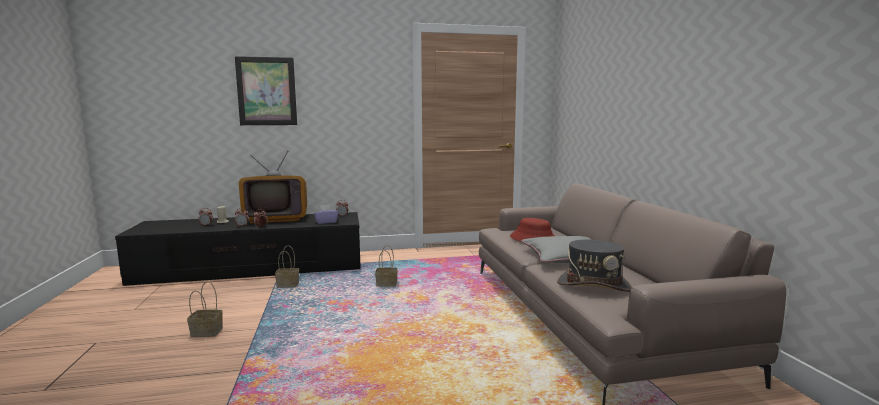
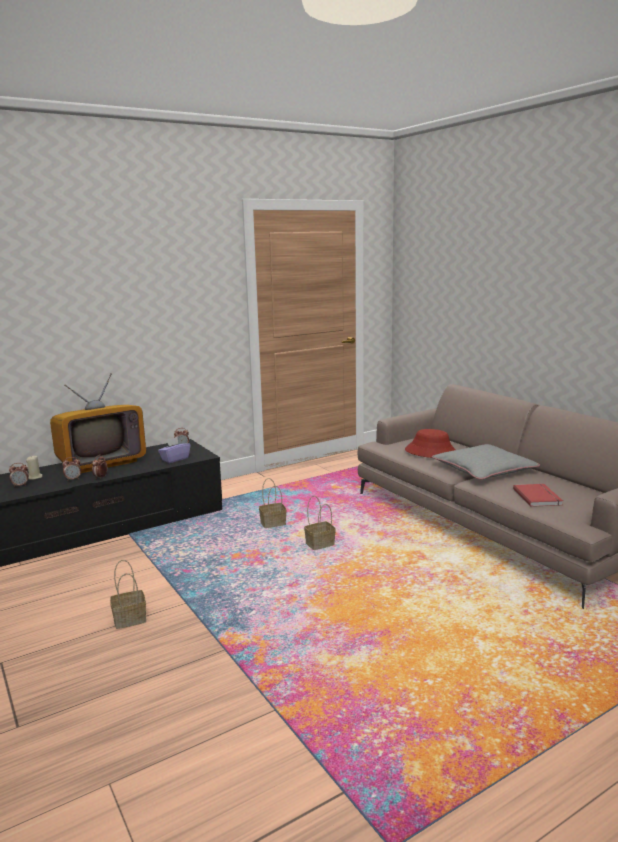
camera: 20 degrees left, 5 degrees up
picture [235,56,297,125] -> none
basket [275,245,299,288] -> basket moved to [304,496,336,550]
grey hat [557,240,632,292] -> red book [513,484,563,507]

